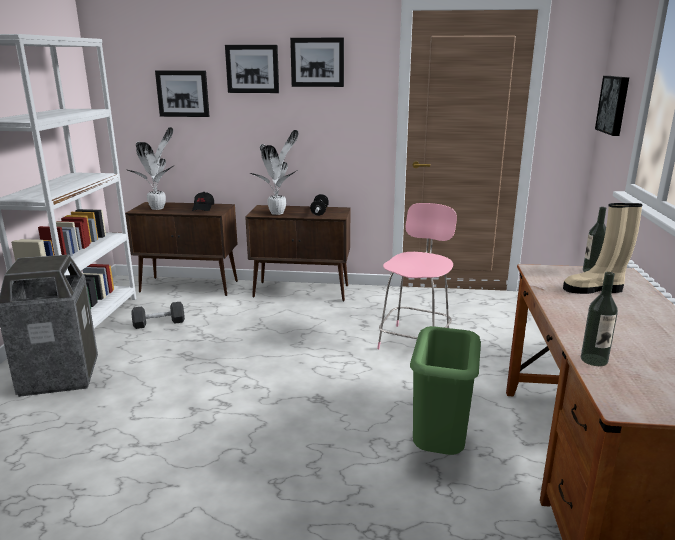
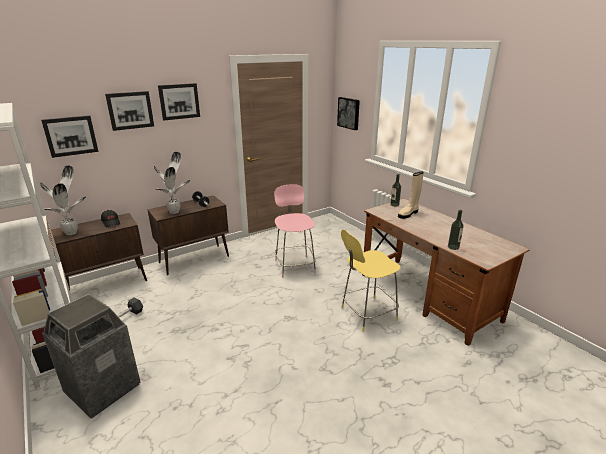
camera: 40 degrees left, 5 degrees up
green trash can [410,326,481,455] -> yellow stool [341,230,400,332]

